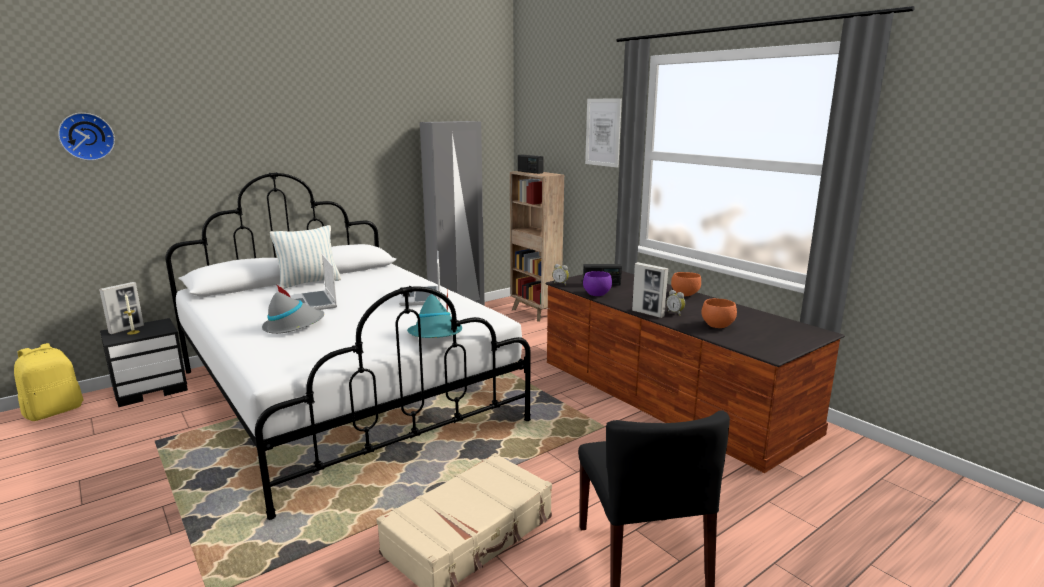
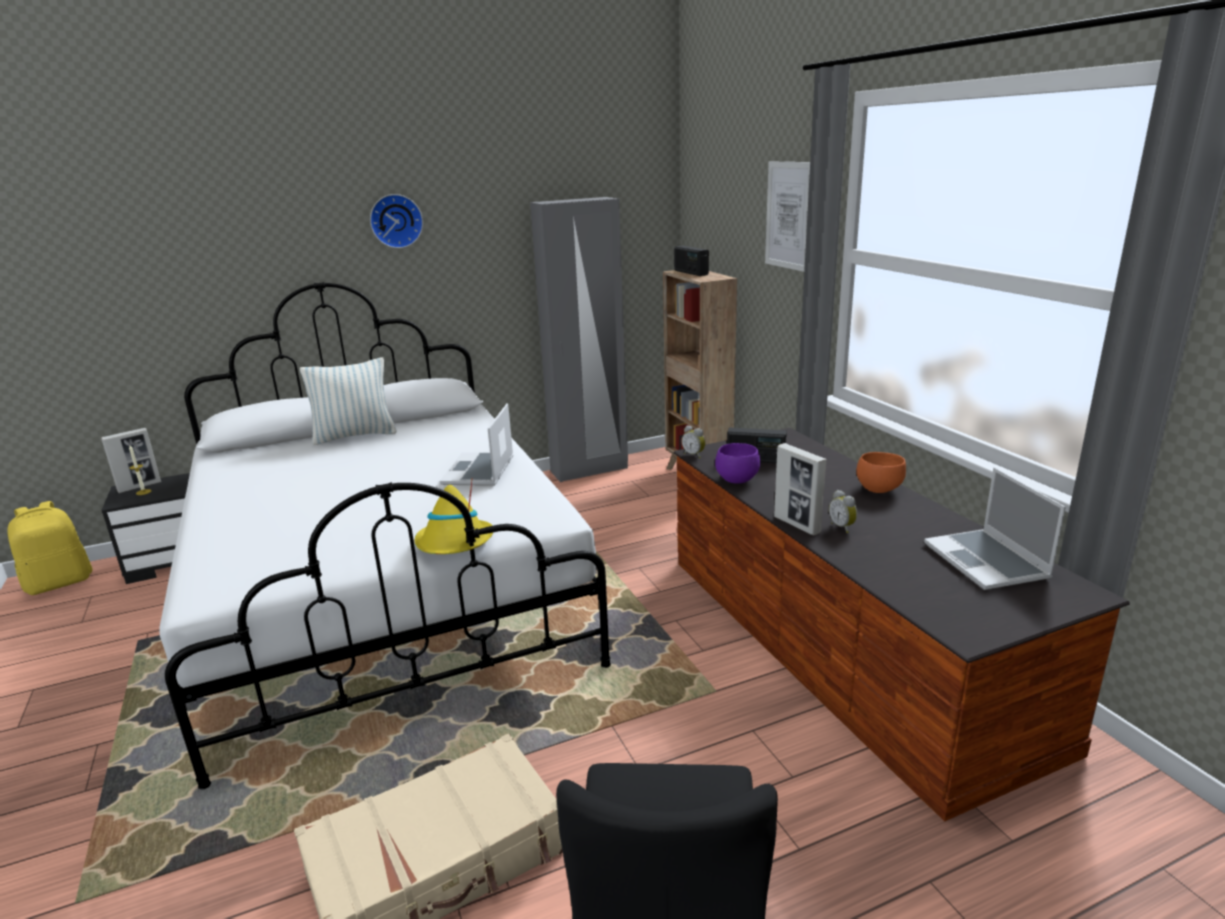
camera: 15 degrees right, 5 degrees up
wall clock [58,113,115,161] -> wall clock moved to [370,194,423,248]
grey hat [262,284,324,334] -> none
laptop [290,254,337,310] -> laptop moved to [924,467,1066,590]
turquoise hat [407,289,462,338] -> yellow hat [415,481,493,554]
orange bowl [702,298,737,328] -> none

